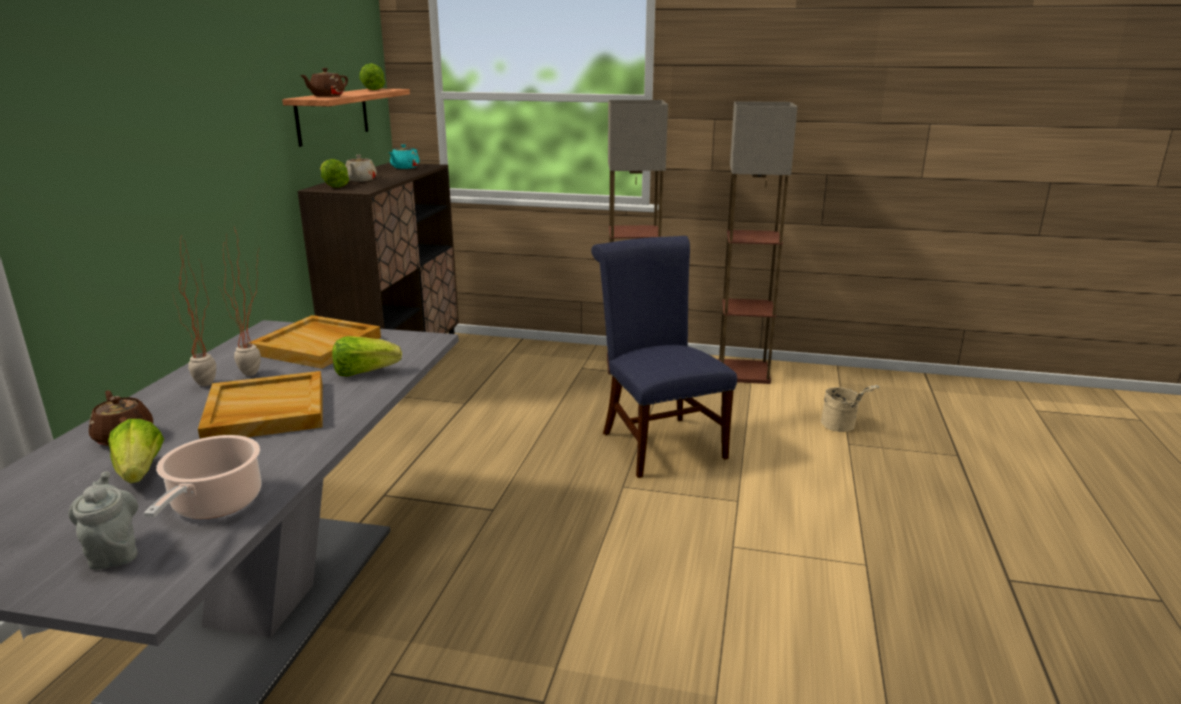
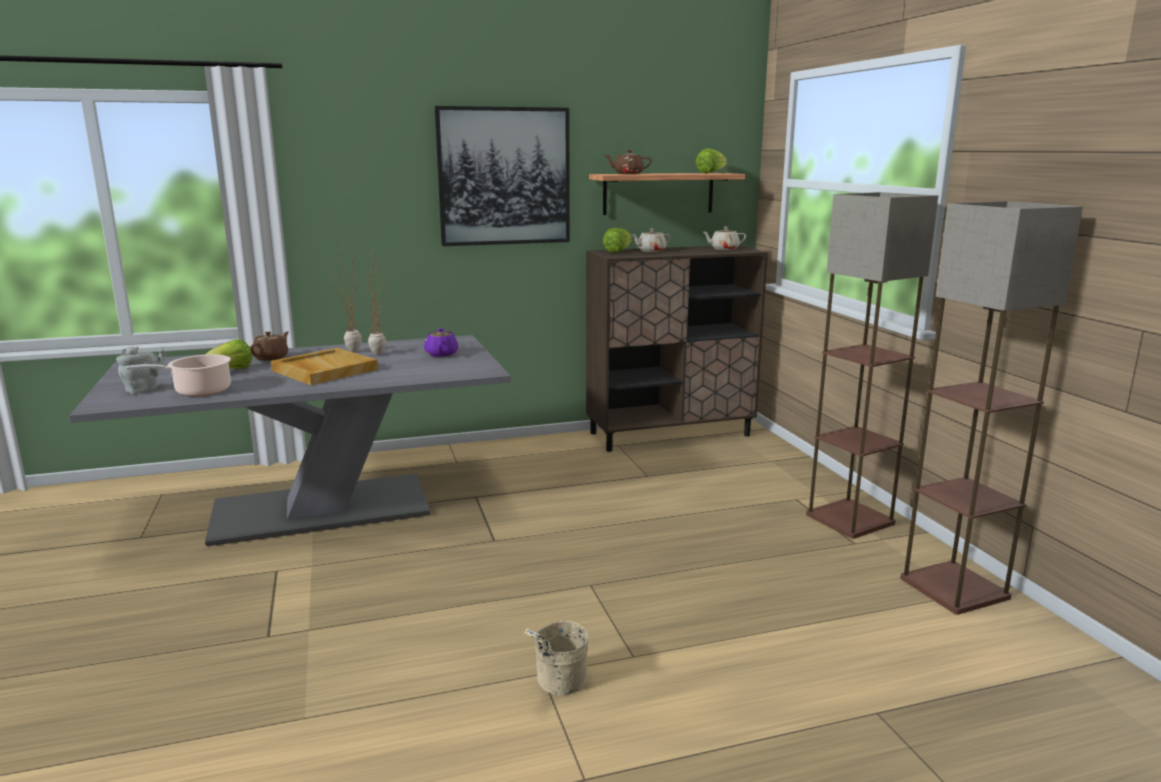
camera: 60 degrees right, 5 degrees down
beige tray [249,315,381,369] -> purple teapot [424,328,459,357]
lettuce [332,336,402,376] -> none
turquoise teapot [388,144,419,169] -> beige teapot [703,227,746,250]
blue chair [591,236,737,478] -> none
beige bucket [821,385,879,432] -> beige bucket moved to [524,621,588,695]
none -> picture [435,106,570,246]

